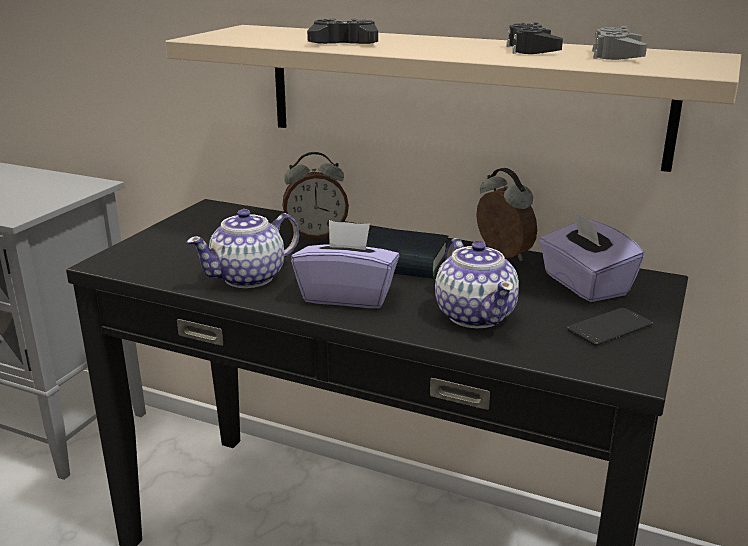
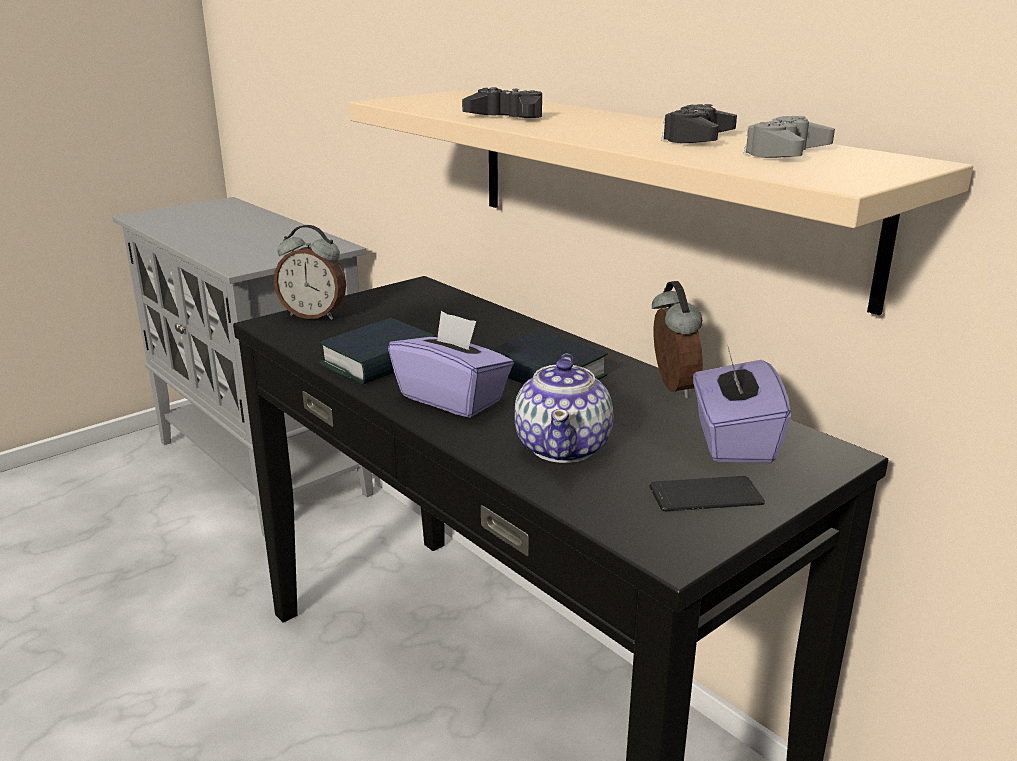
camera: 25 degrees right, 0 degrees up
teapot [187,209,299,288] -> book [319,318,435,384]
alarm clock [283,152,349,239] -> alarm clock moved to [274,225,346,320]

